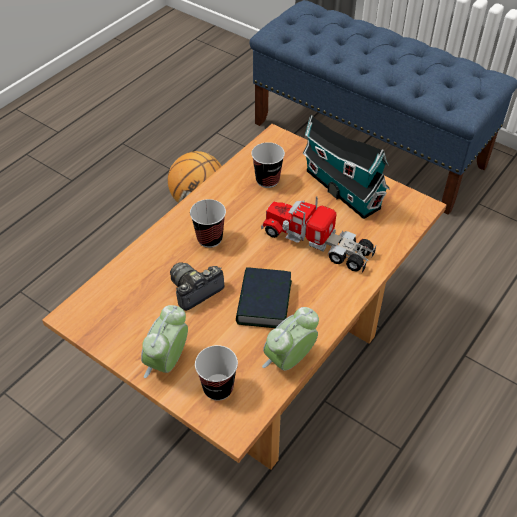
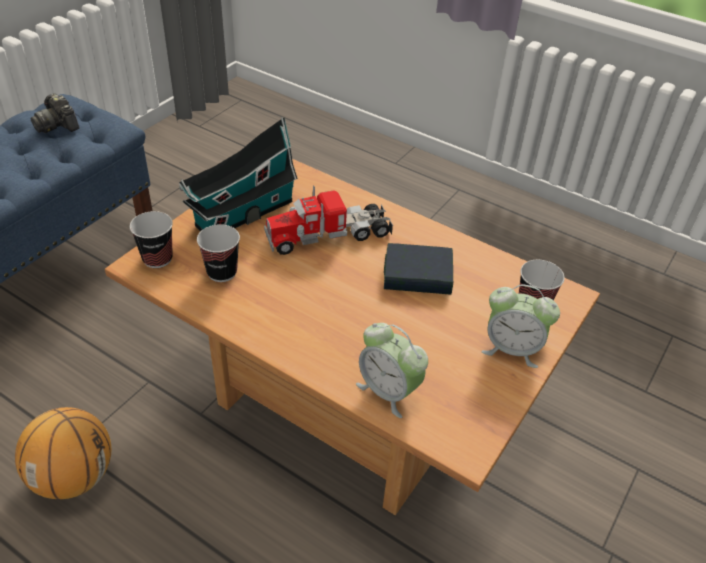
camera: 95 degrees left, 5 degrees down
camera [170,262,225,311] -> camera moved to [30,93,80,133]
cup [190,199,226,248] -> cup moved to [130,211,173,268]
toy truck [261,196,377,273] -> toy truck turned 45 degrees clockwise [264,185,393,255]
alarm clock [262,307,319,371] -> alarm clock moved to [356,323,428,418]

